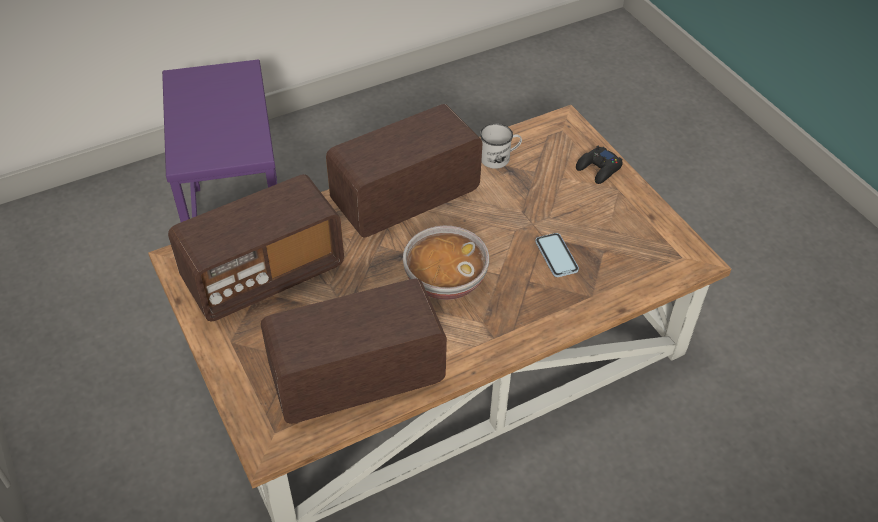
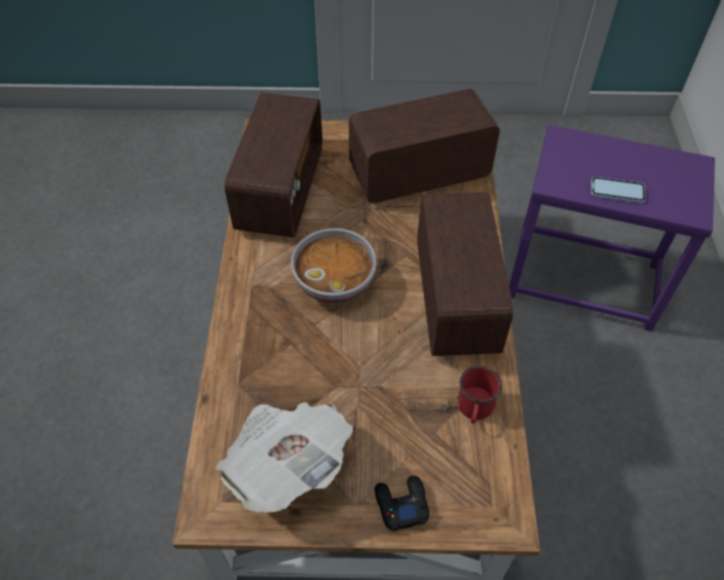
camera: 120 degrees right, 5 degrees up
radio [168,174,344,321] -> radio turned 75 degrees clockwise [349,89,500,203]
white mug [480,124,522,169] -> red mug [457,366,502,424]
phone [535,233,579,277] -> phone moved to [591,177,646,203]
none -> newspaper [215,402,353,513]

